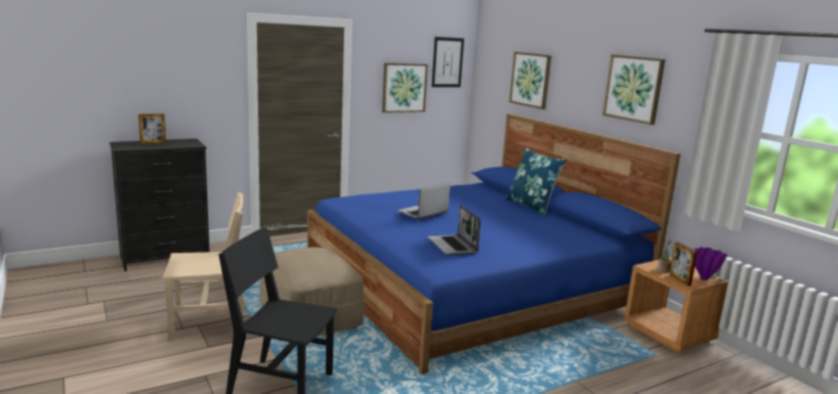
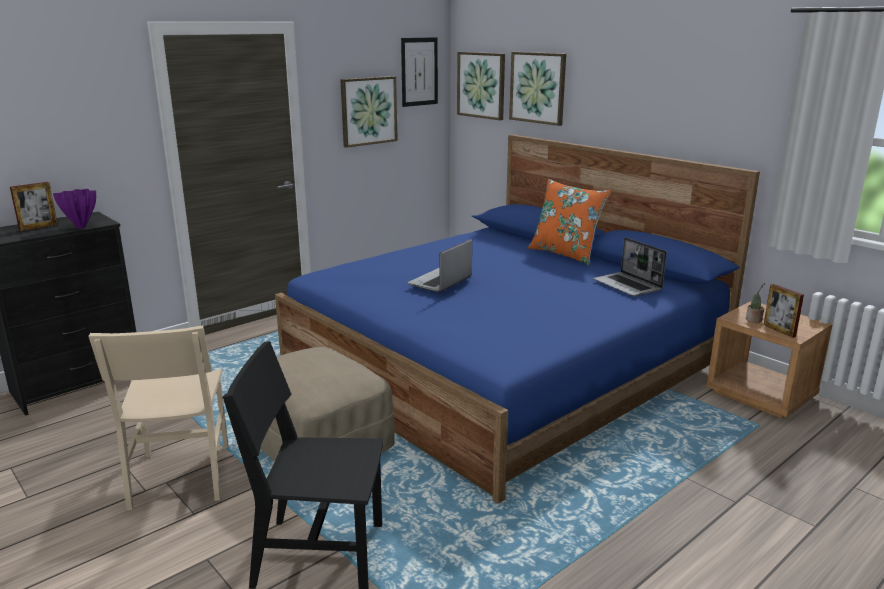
camera: 10 degrees left, 5 degrees up
beige chair [162,192,245,340] -> beige chair turned 105 degrees clockwise [88,325,228,510]
laptop [428,205,481,255] -> laptop moved to [593,237,667,296]
blue pillow [505,148,567,215] -> orange pillow [528,179,611,265]
picture [602,55,665,125] -> picture moved to [457,52,505,120]
purple vase [694,247,727,280] -> purple vase moved to [53,189,96,229]

